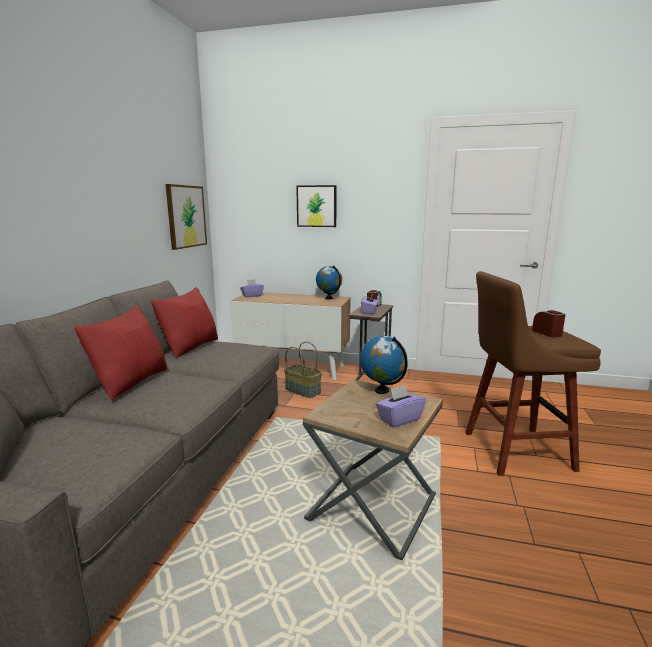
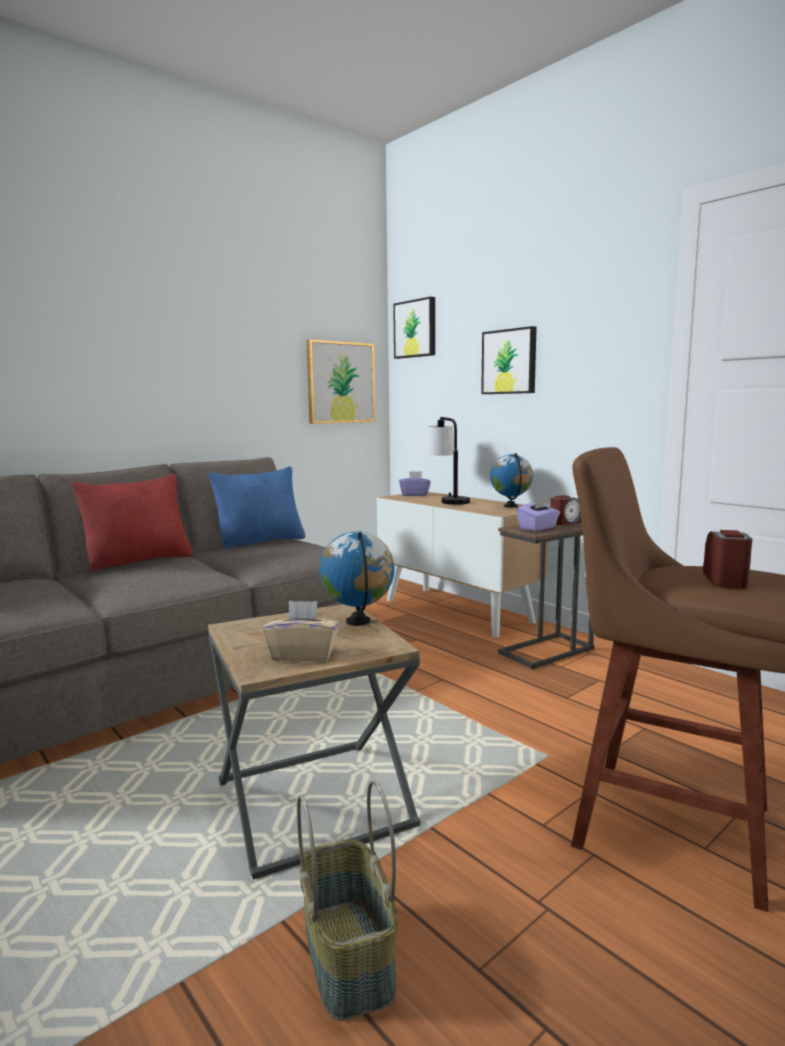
camera: 35 degrees right, 5 degrees down
red pillow [151,287,218,358] -> blue pillow [208,466,306,549]
basket [284,341,322,398] -> basket moved to [297,780,398,1021]
purple tissue box [376,385,426,427] -> beige tissue box [262,601,340,662]
none -> picture [393,297,435,359]
none -> table lamp [426,417,470,505]

